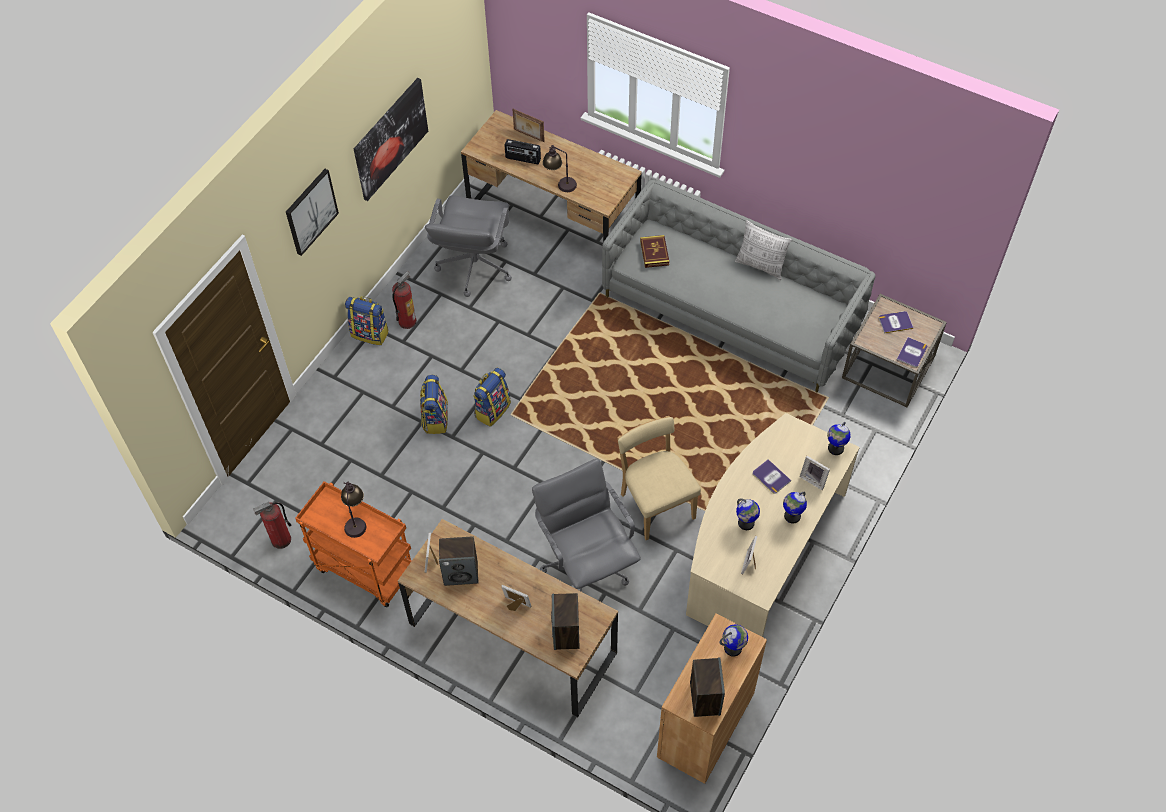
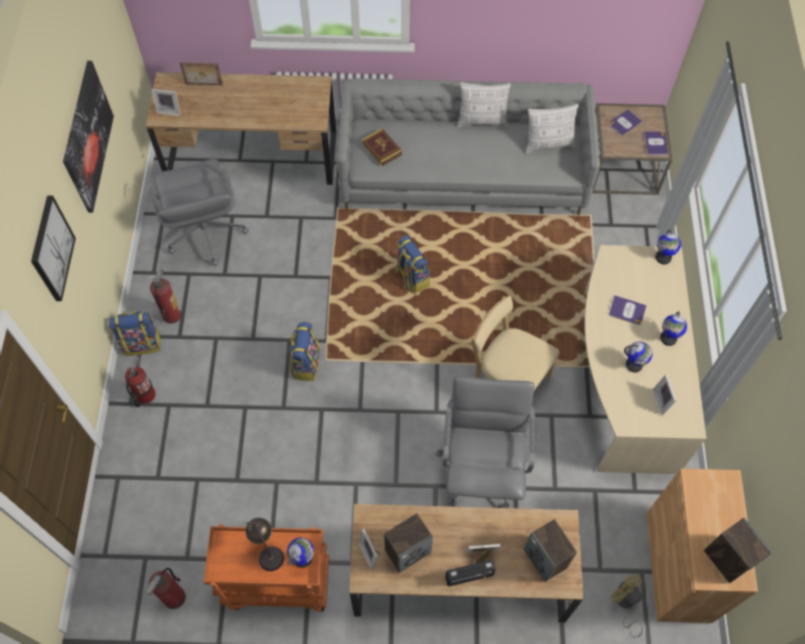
camera: 30 degrees left, 5 degrees up
backpack [420,375,448,434] -> backpack moved to [395,235,430,294]
radio [504,139,541,164] -> radio moved to [445,560,496,586]
grey office chair [532,458,641,591] -> grey office chair turned 60 degrees clockwise [435,376,536,508]
table lamp [543,145,577,192] -> none
globe [720,625,748,657] -> globe moved to [287,537,314,568]
picture frame [800,456,830,490] -> picture frame moved to [151,89,181,116]
none -> fire extinguisher [125,356,156,407]
none -> pillow [526,104,579,153]
none -> yellow fan [611,574,643,637]

